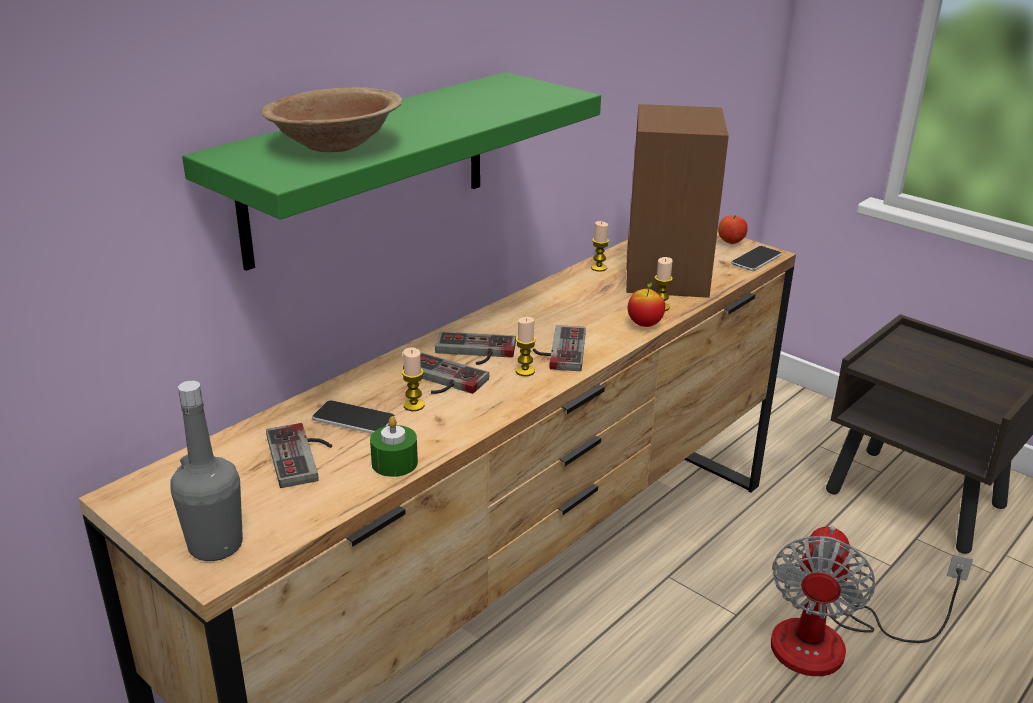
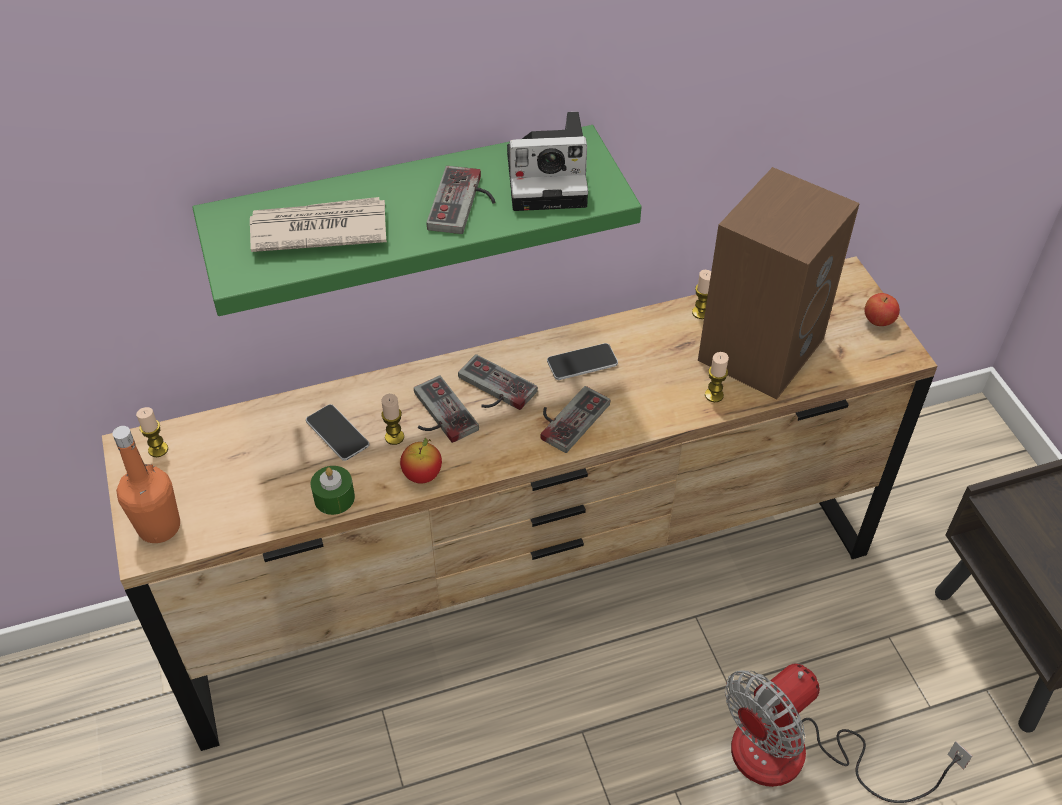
camera: 30 degrees right, 20 degrees up
grey bottle [170,381,243,561] -> orange bottle [112,426,180,543]
brown bowl [261,87,403,152] -> newspaper [250,197,387,252]
game controller [266,423,332,488] -> game controller moved to [427,166,495,234]
candle [515,317,536,376] -> candle moved to [136,407,168,457]
apple [628,281,665,327] -> apple moved to [400,438,442,484]
phone [731,246,782,271] -> phone moved to [547,343,618,380]
none -> camera [507,112,588,211]

